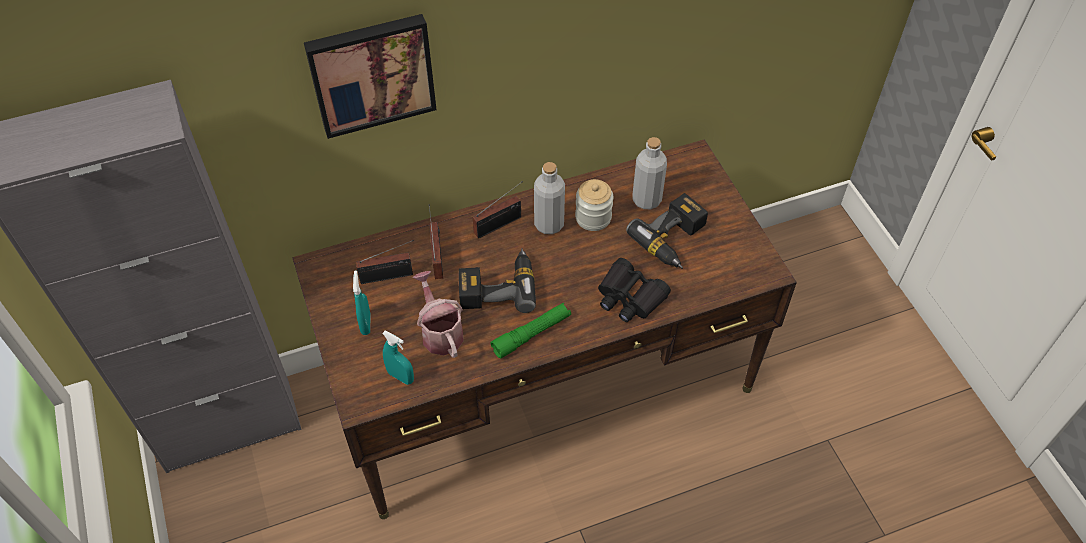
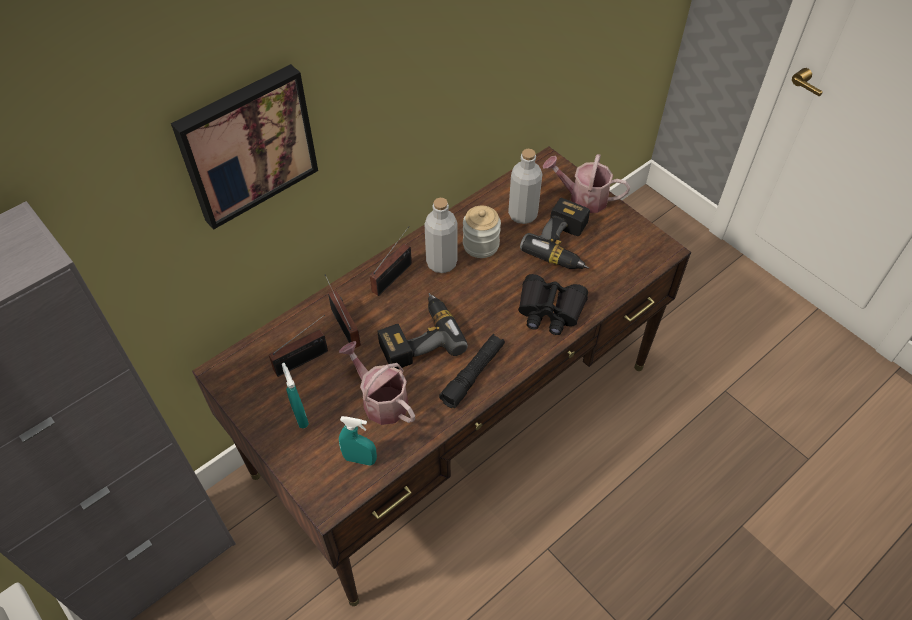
camera: 20 degrees left, 0 degrees up
green flashlight [491,303,571,359] -> black flashlight [439,334,505,408]
none -> watering can [543,154,630,213]

